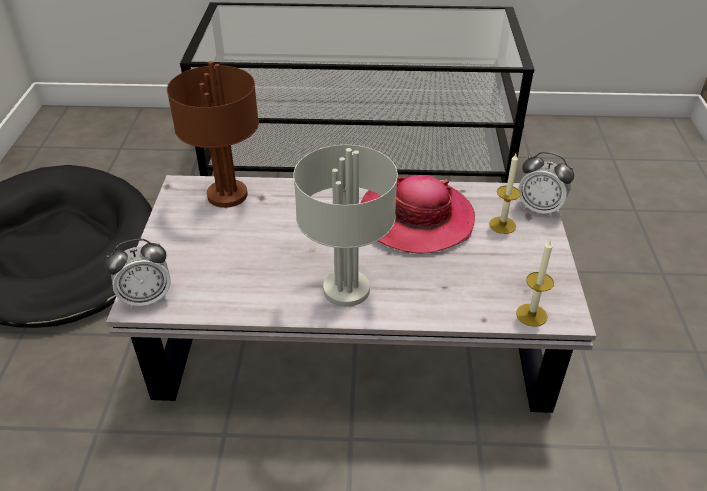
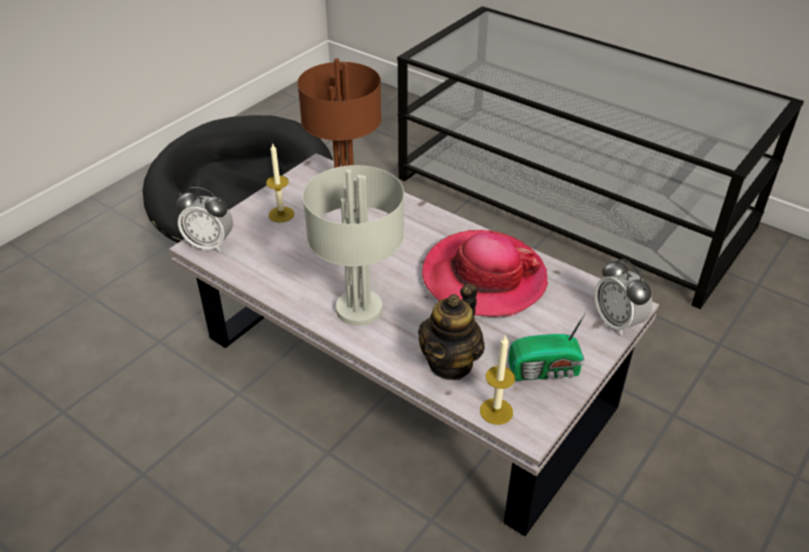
camera: 35 degrees right, 0 degrees up
candle [489,154,521,234] -> candle moved to [266,143,294,222]
none -> teapot [418,283,485,380]
none -> radio [508,308,589,381]

